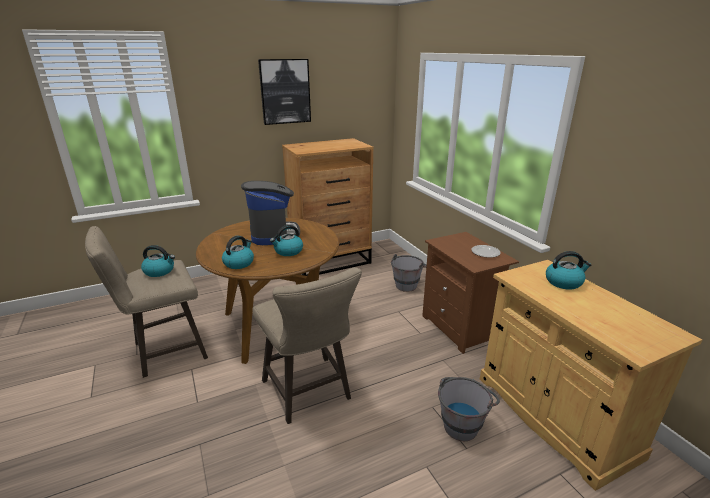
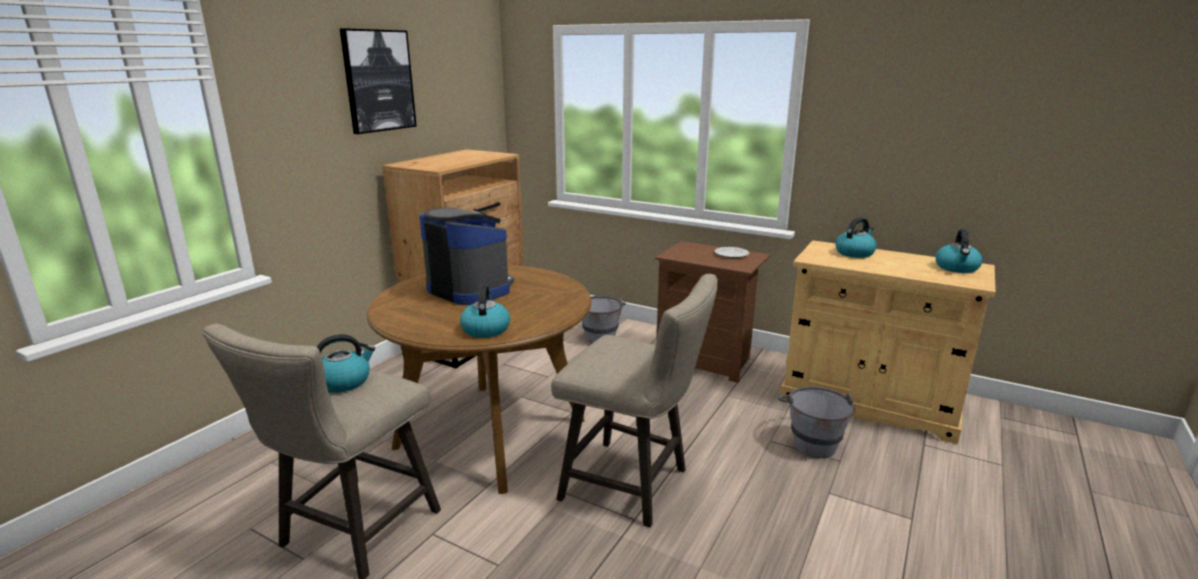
camera: 35 degrees left, 5 degrees down
kettle [270,225,303,256] -> kettle moved to [936,229,983,273]

